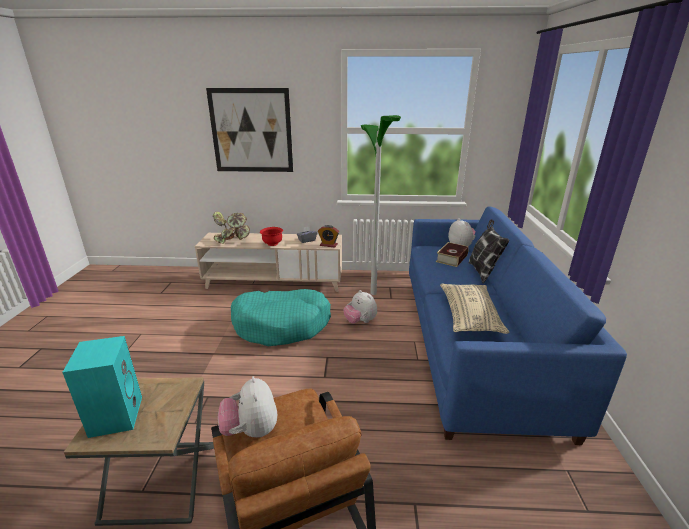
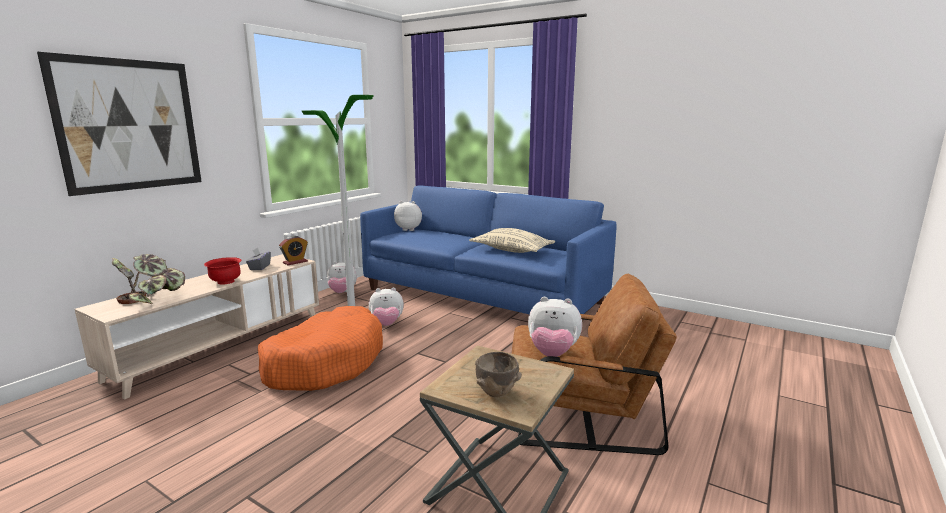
camera: 60 degrees left, 10 degrees down
turquoise speaker [62,336,142,438] -> brown bowl [475,352,522,397]
turquoise dog bed [231,289,331,346] -> orange dog bed [258,306,383,391]
book [436,242,469,267] -> none
pillow [469,219,509,284] -> none
none -> plush toy [327,262,357,293]

